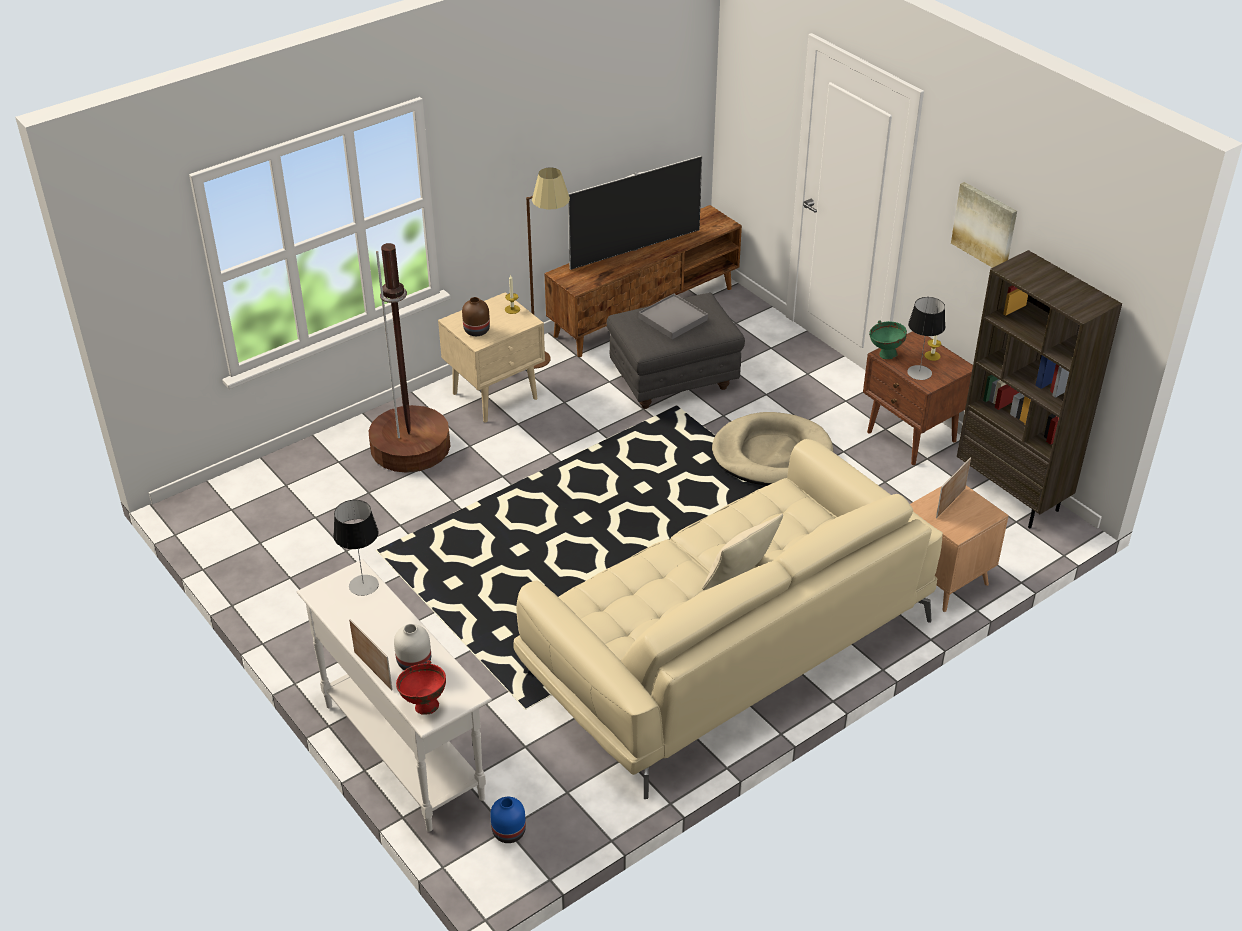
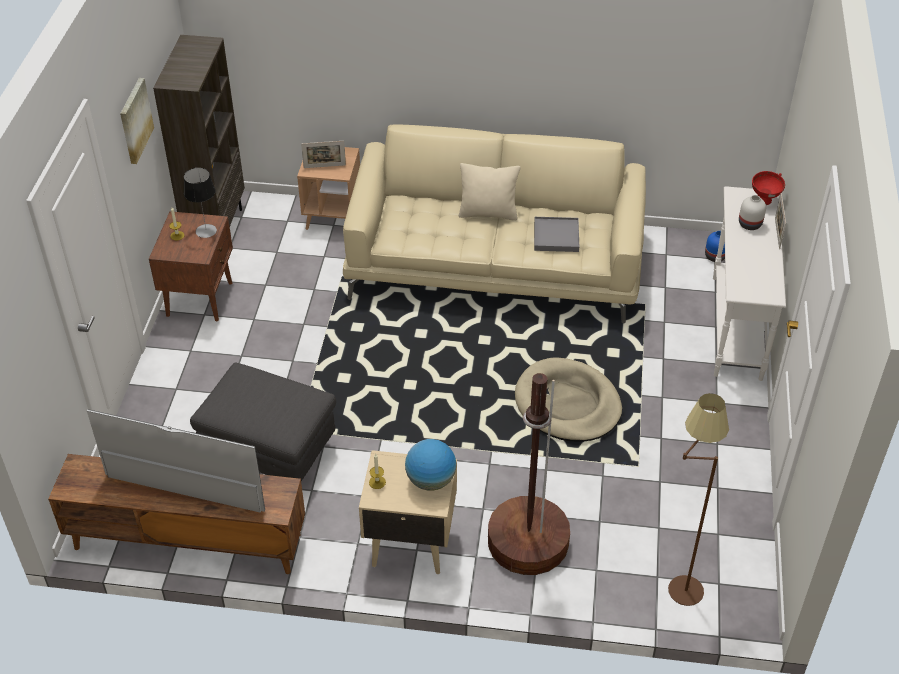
camera: 135 degrees left, 5 degrees up
table lamp [333,500,379,596] -> none
brown vase [462,297,490,336] -> globe [405,439,456,491]
brown floor lamp [526,167,570,369] -> brown floor lamp moved to [668,393,729,606]
grey tray [639,294,708,339] -> grey tray moved to [534,217,579,252]
beige dog bed [712,412,834,486] -> beige dog bed moved to [515,357,622,441]
green bowl [869,321,907,359] -> none

